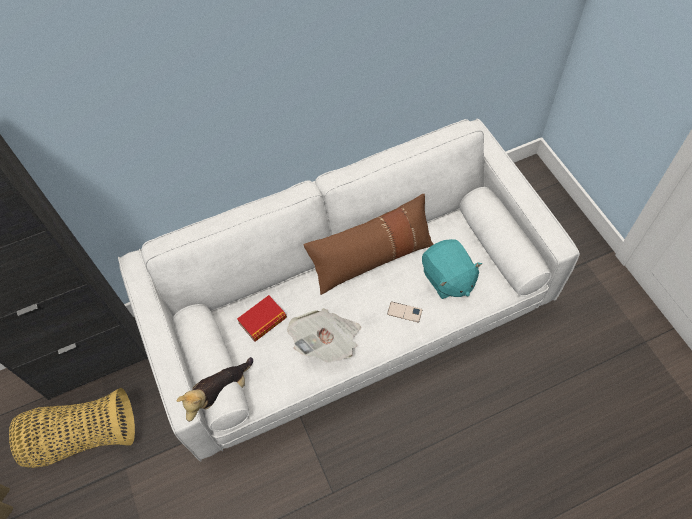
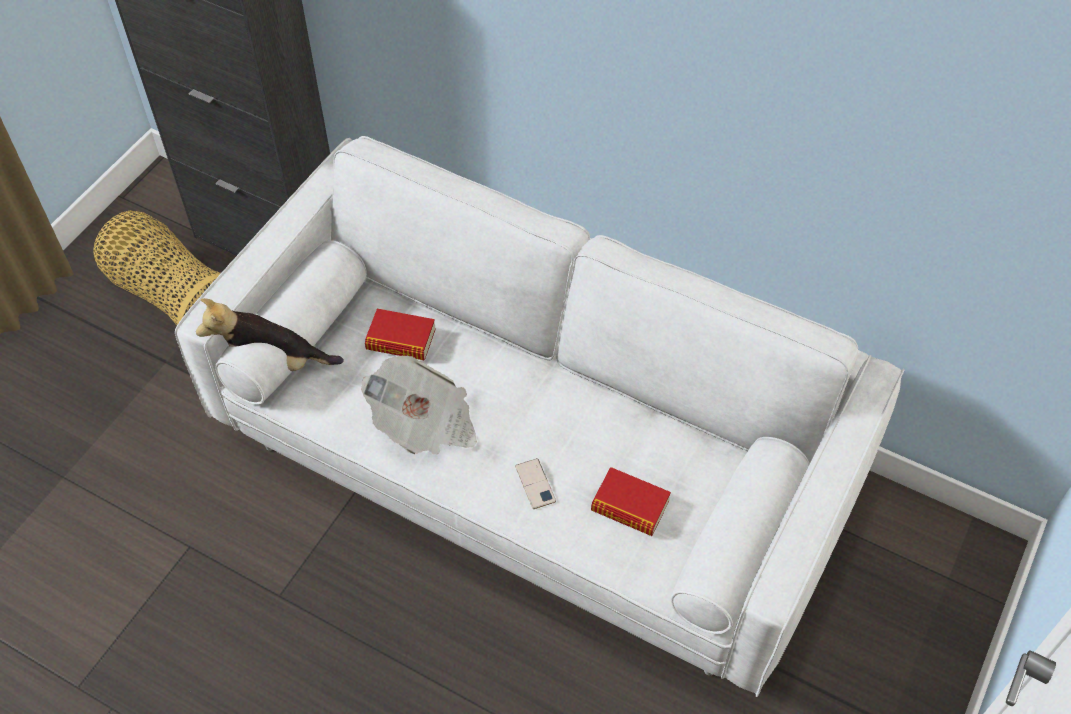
camera: 50 degrees right, 5 degrees down
brown pillow [303,194,434,295] -> none
turquoise plush toy [422,239,482,299] -> book [591,467,671,536]

